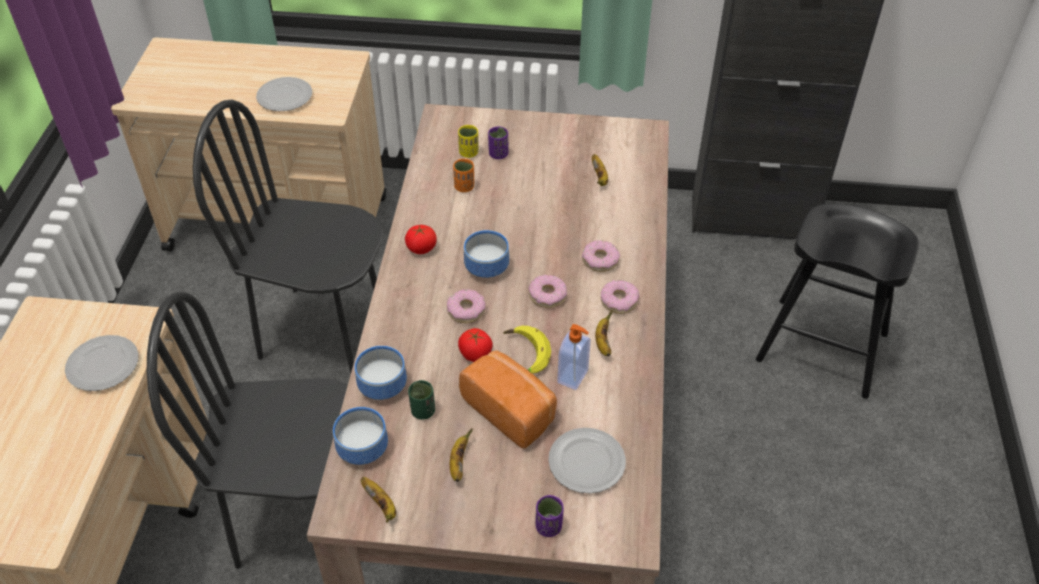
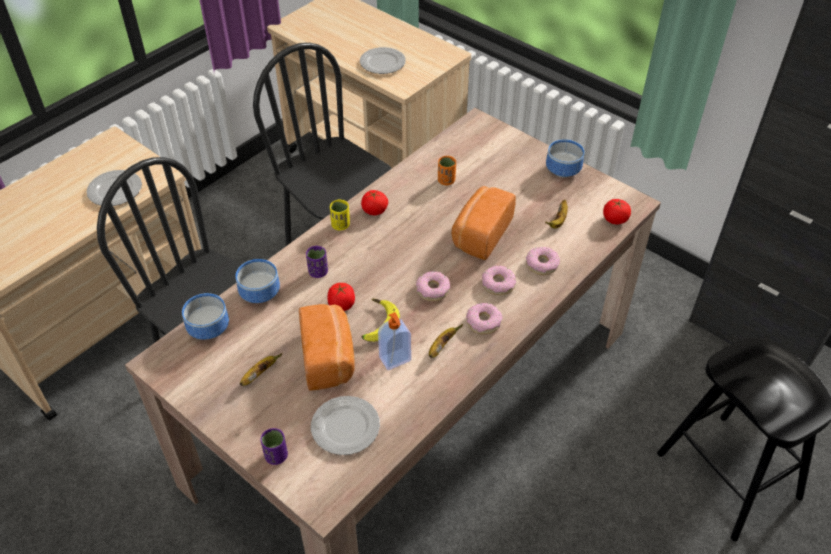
camera: 35 degrees right, 0 degrees up
banana [361,477,396,522] -> none
green cup [408,380,435,420] -> none
donut [447,289,486,323] -> donut moved to [526,247,560,275]
yellow cup [458,125,478,158] -> yellow cup moved to [330,199,350,230]
bowl [464,230,509,278] -> bowl moved to [546,139,584,178]
purple cup [488,127,508,159] -> purple cup moved to [306,246,328,278]
none -> bread [451,186,516,260]
none -> tomato [603,199,631,224]

